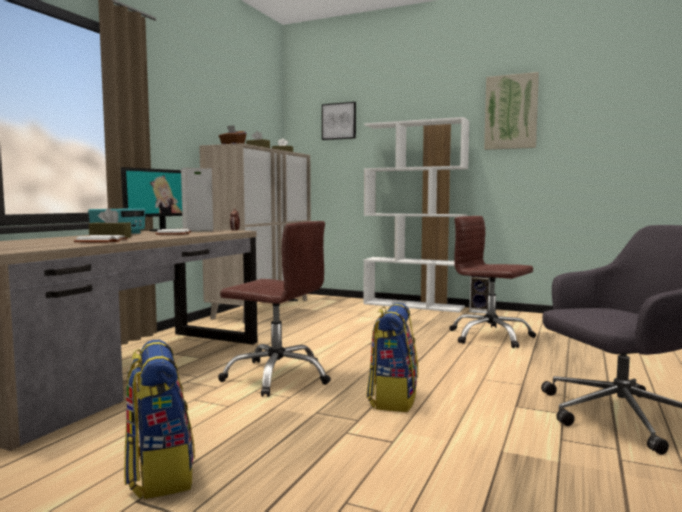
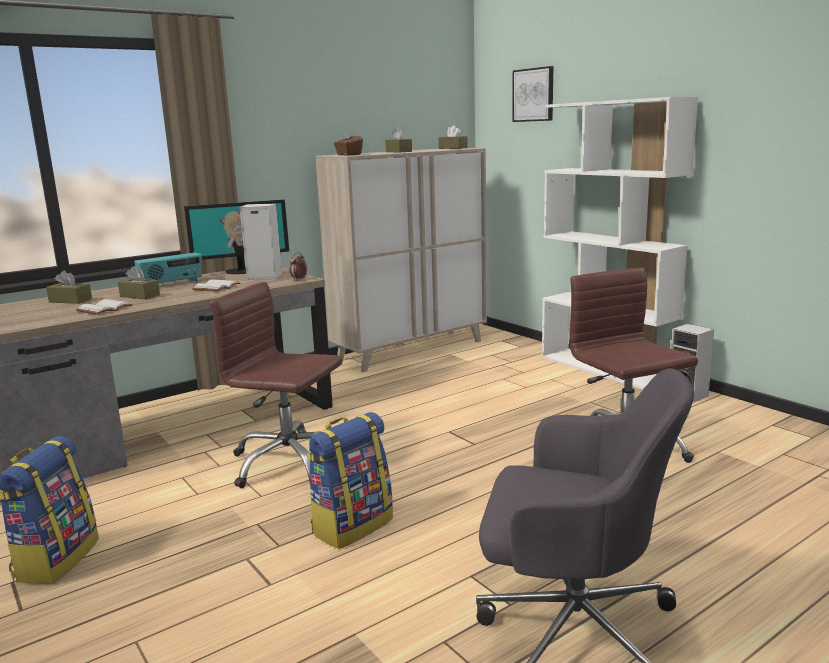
camera: 30 degrees right, 10 degrees up
brown office chair [218,221,331,397] -> brown office chair turned 150 degrees clockwise [210,282,342,488]
picture [484,72,539,150] -> none
none -> brown tissue box [46,270,92,304]

